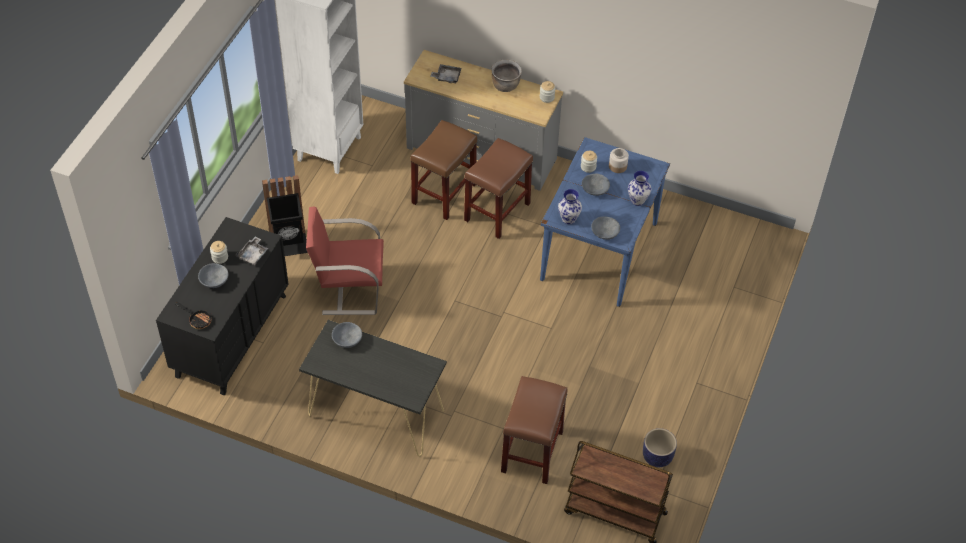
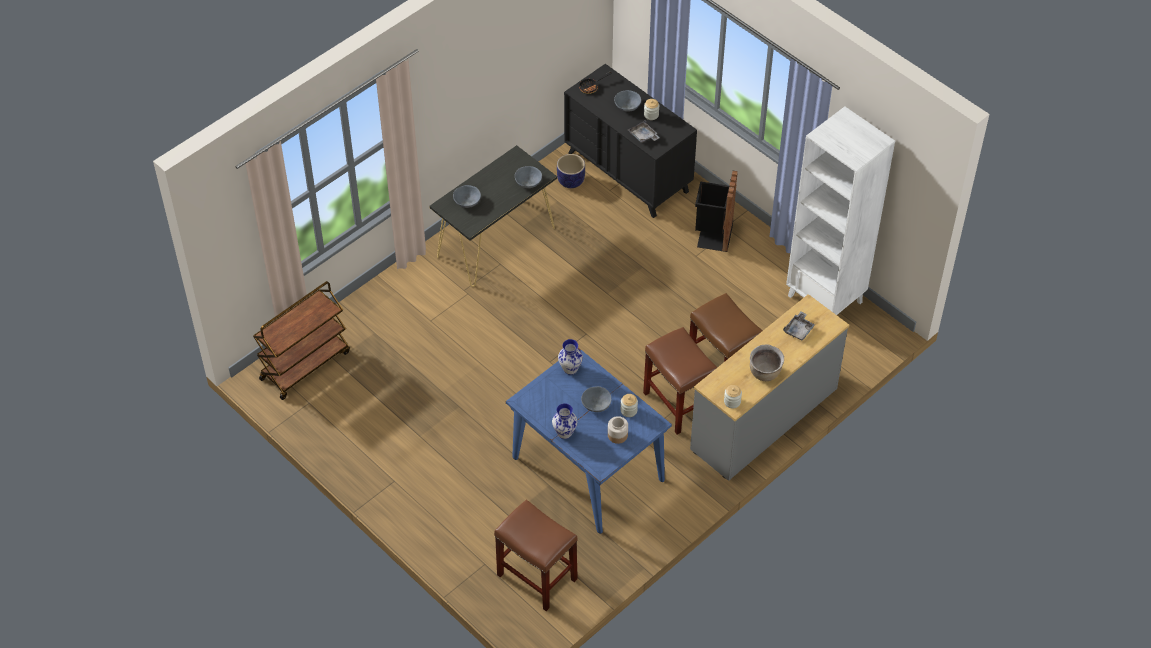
camera: 115 degrees right, 0 degrees up
red chair [306,206,384,315] -> none
brown stool [501,376,568,484] -> brown stool moved to [494,499,578,611]
grey bowl [591,216,620,240] -> grey bowl moved to [453,185,481,208]
planter [643,428,677,467] -> planter moved to [557,154,585,188]

